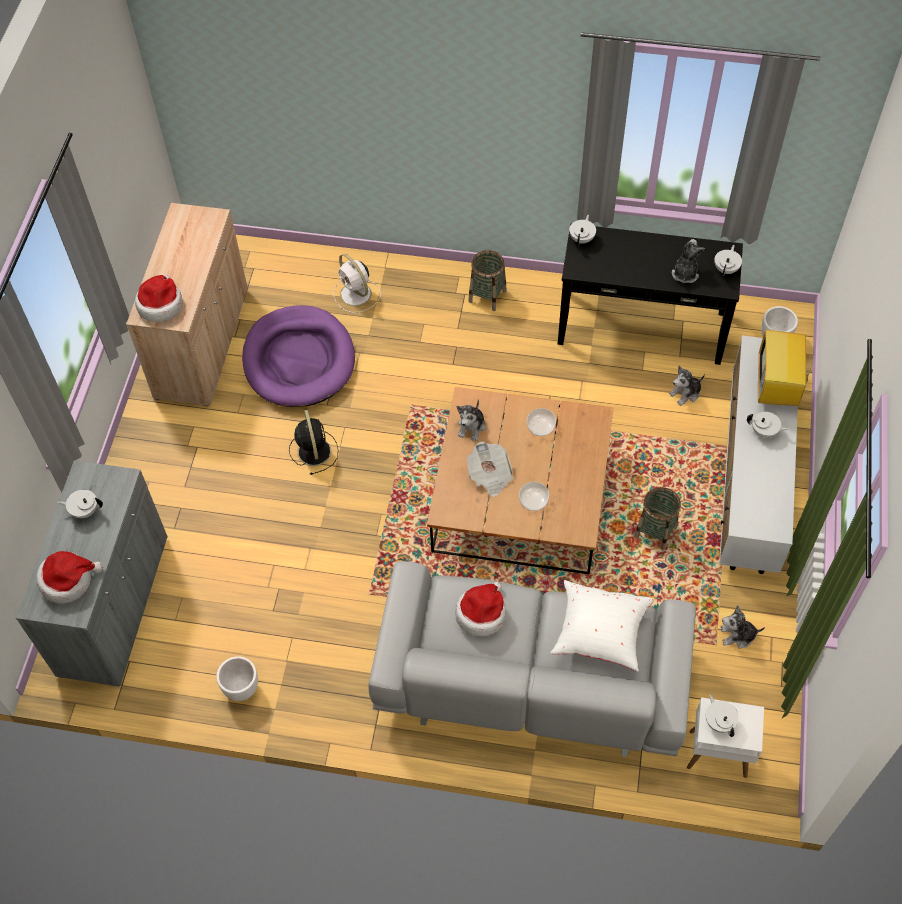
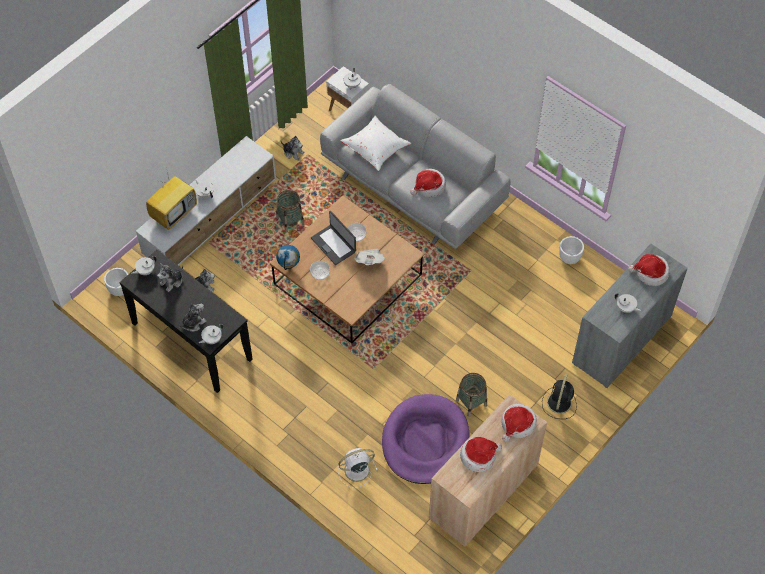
camera: 150 degrees left, 0 degrees up
black fan [289,410,338,475] -> black fan moved to [542,374,577,419]
white fan [333,254,381,313] -> white fan turned 105 degrees counterclockwise [338,448,378,488]
plush toy [457,399,486,441] -> plush toy moved to [179,304,207,332]
basket [468,250,507,311] -> basket moved to [456,373,487,417]
none -> globe [276,245,300,270]
none -> laptop [311,211,356,265]
none -> hat [460,437,502,472]

